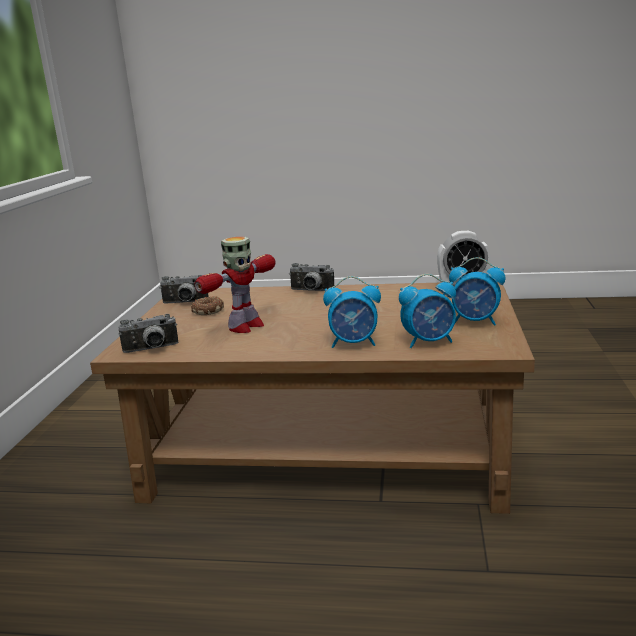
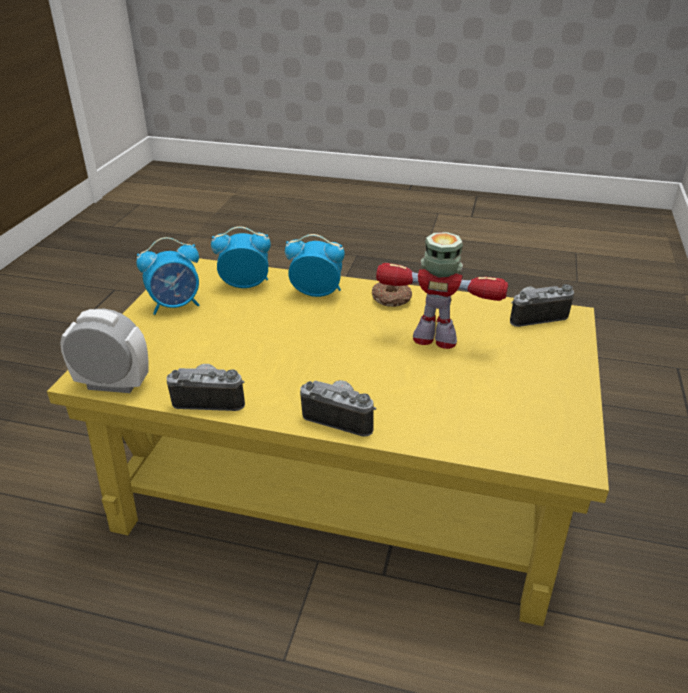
camera: 175 degrees left, 15 degrees up
brown coffee table [90,282,535,514] -> yellow coffee table [47,258,609,626]
camera [160,275,209,304] -> camera moved to [166,364,245,411]
donut [191,296,224,315] -> donut moved to [372,282,412,307]
toy robot [195,237,276,333] -> toy robot turned 60 degrees clockwise [376,232,508,349]
alarm clock [449,257,505,326] -> alarm clock turned 135 degrees clockwise [137,237,199,315]

